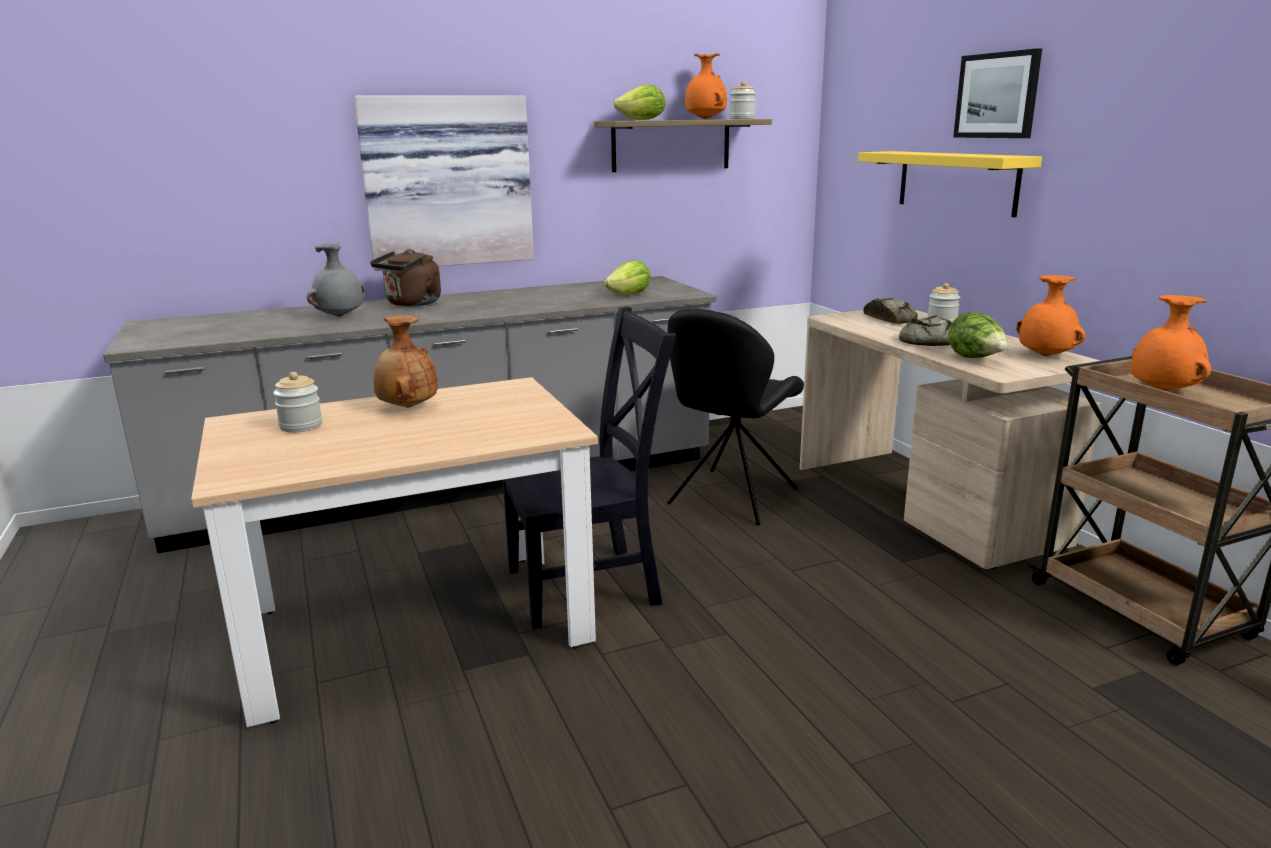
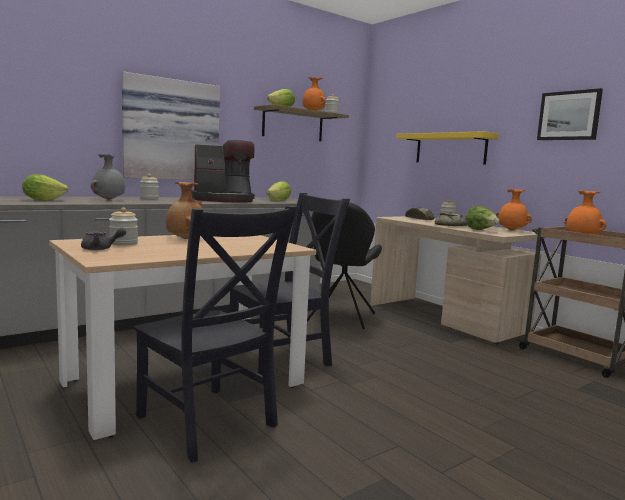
camera: 15 degrees left, 10 degrees down
brown kettle [370,249,441,306] -> jar [140,174,159,199]
picture [953,48,1042,138] -> picture moved to [537,88,603,140]
none -> lettuce [22,174,69,201]
none -> grey teapot [81,228,126,250]
none -> black chair [133,206,297,462]
none -> coffee machine [191,140,255,203]

